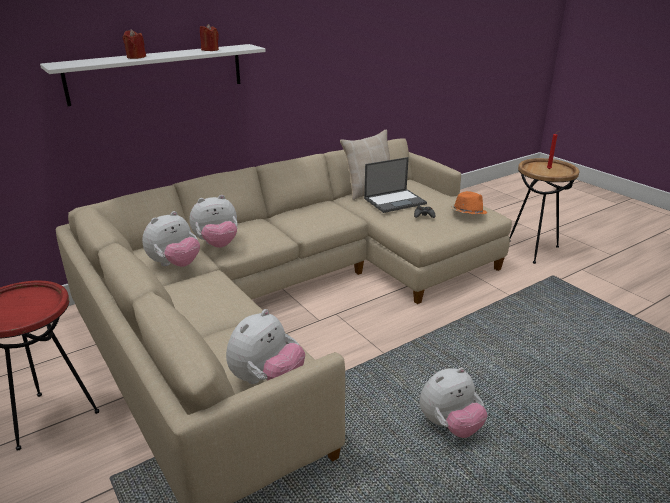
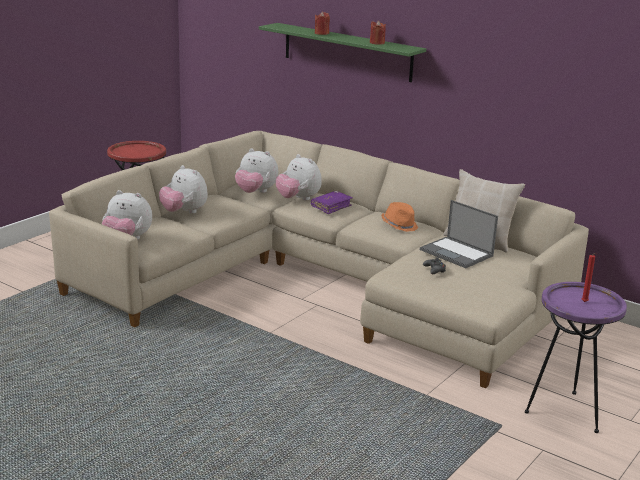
camera: 70 degrees right, 5 degrees down
white shelf [40,44,266,106] -> green shelf [259,23,426,82]
plush toy [420,367,488,438] -> plush toy moved to [159,165,208,214]
orange hat [452,191,487,214] -> orange hat moved to [381,202,418,232]
brown side table [510,158,579,264] -> purple side table [525,282,627,433]
none -> purple book [311,191,353,214]

